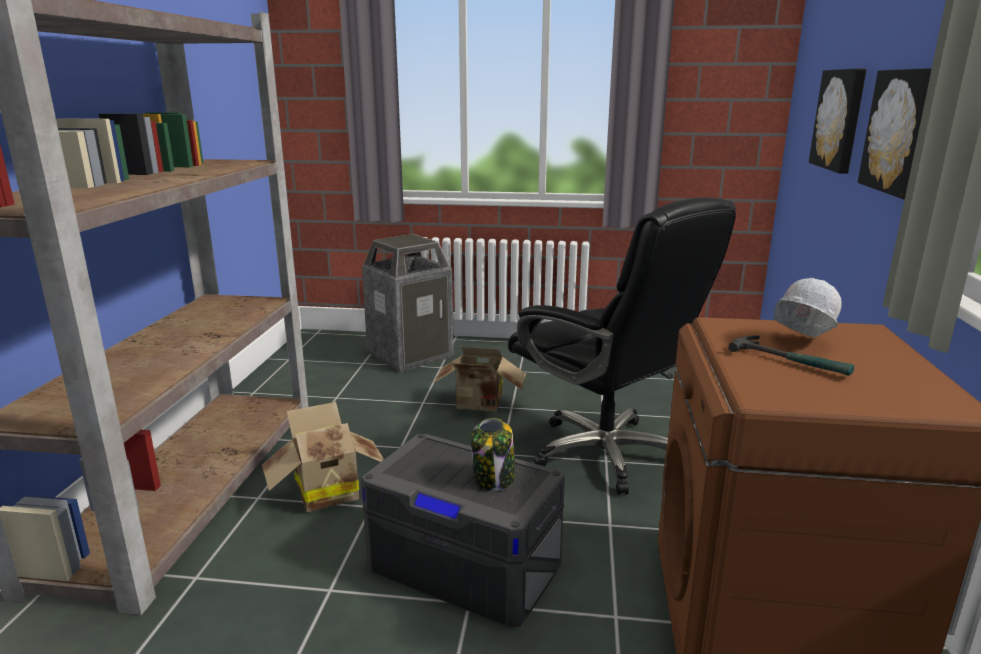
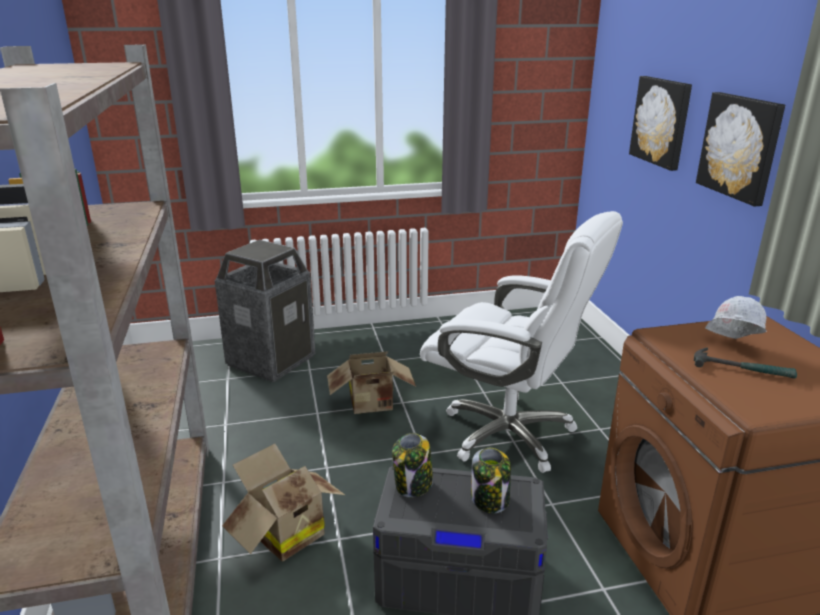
camera: 20 degrees left, 5 degrees up
black office chair [508,198,736,495] -> white office chair [420,211,623,473]
none -> jar [392,433,433,497]

